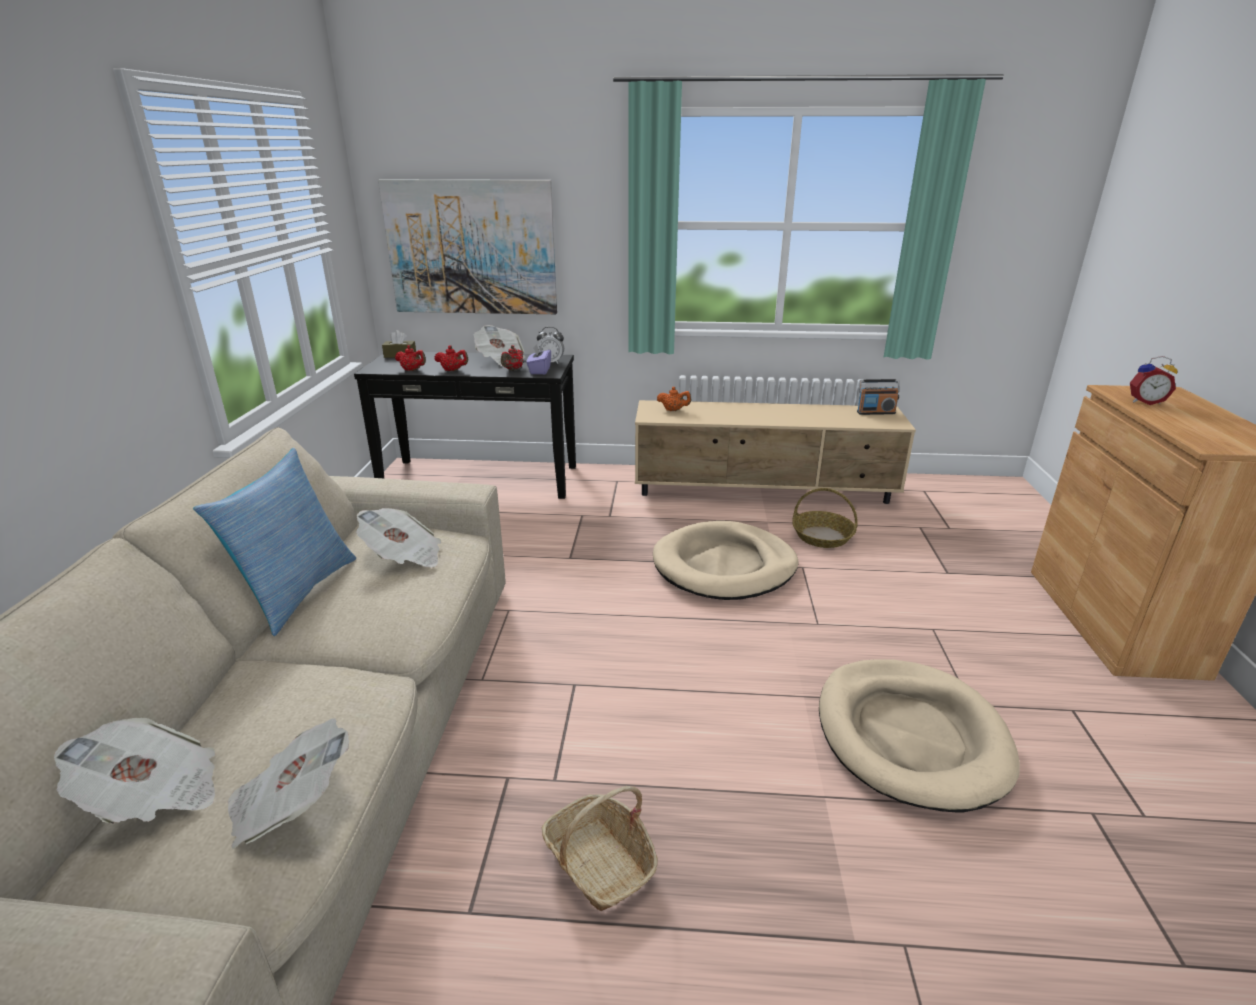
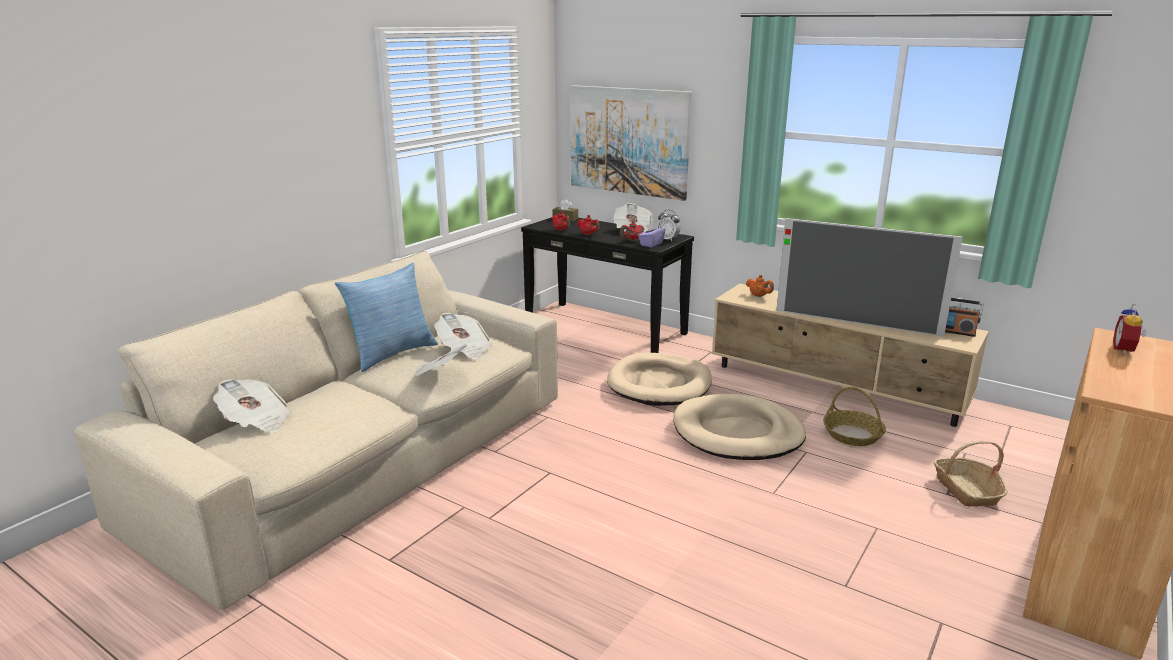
camera: 30 degrees right, 5 degrees down
newspaper [227,718,349,849] -> newspaper moved to [411,344,468,379]
basket [541,786,658,911] -> basket moved to [934,441,1008,507]
beige dog bed [819,659,1020,812] -> beige dog bed moved to [607,352,712,406]
alarm clock [1130,356,1177,405] -> alarm clock turned 75 degrees clockwise [1113,304,1147,355]
none -> television [776,218,963,337]

